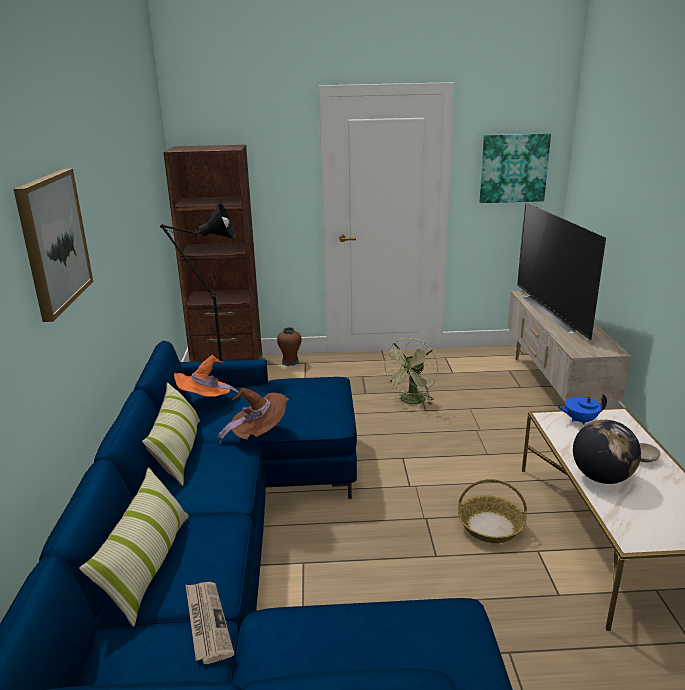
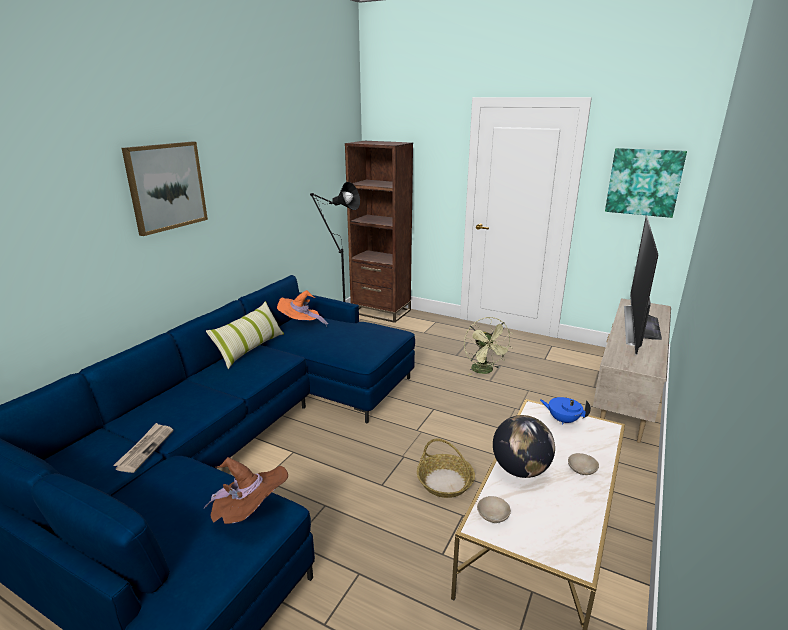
camera: 30 degrees right, 0 degrees up
pillow [79,467,189,627] -> none
brown hat [218,388,289,444] -> brown hat moved to [204,457,288,524]
brown vase [277,327,302,366] -> none
green fan [381,338,438,405] -> green fan turned 75 degrees counterclockwise [464,317,513,375]
none -> beige bowl [477,496,511,523]

